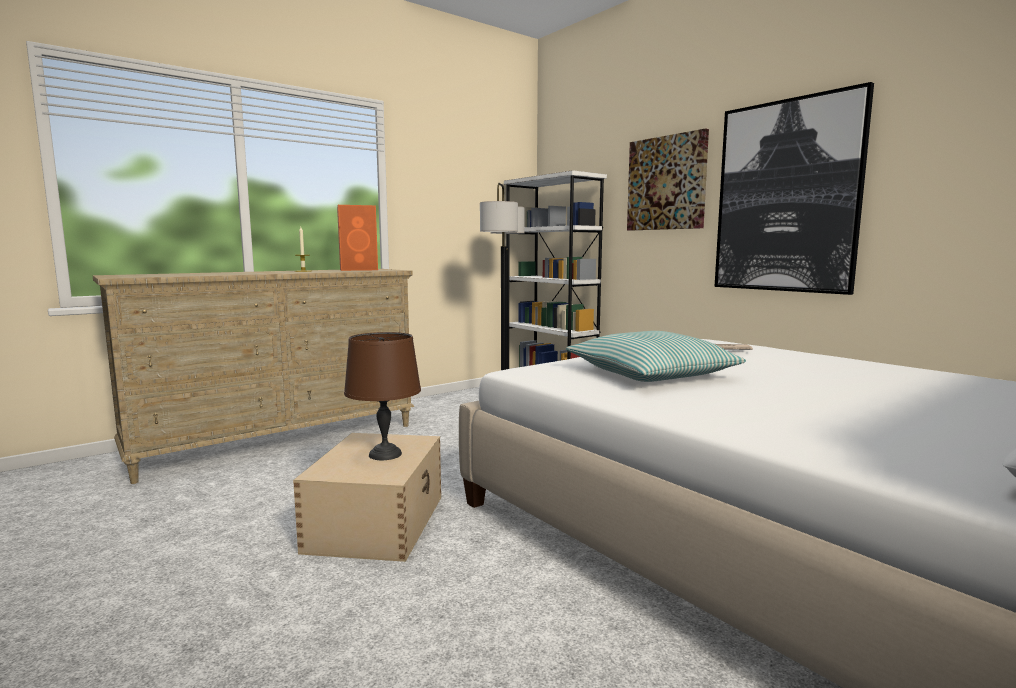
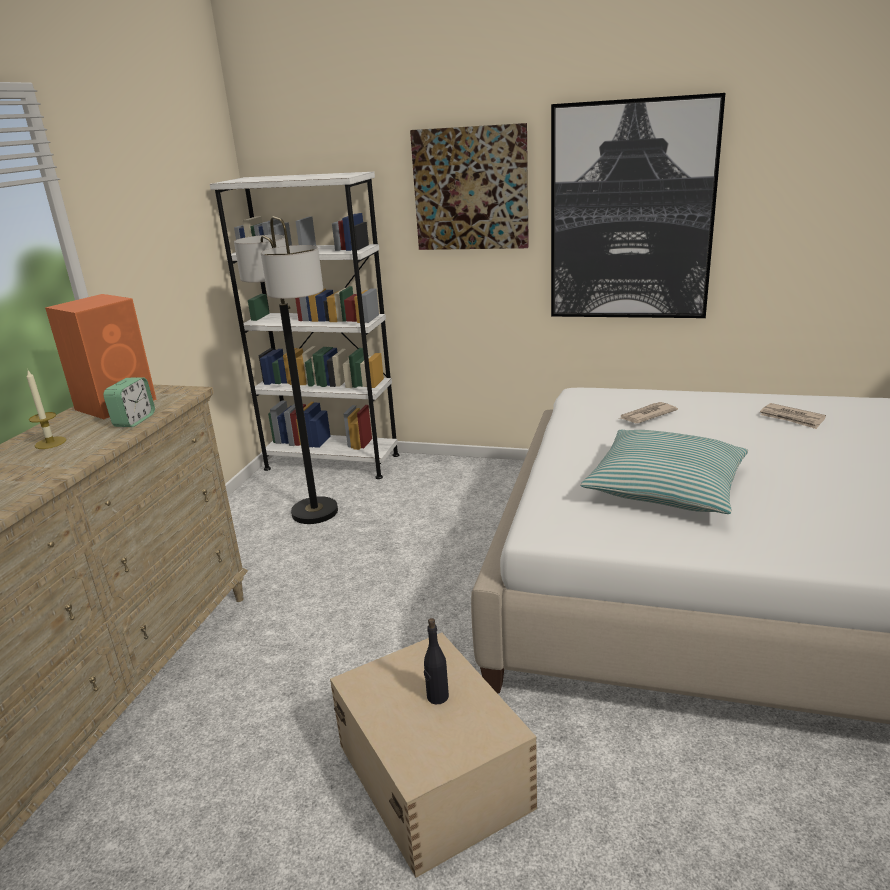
camera: 35 degrees left, 15 degrees up
brown table lamp [344,332,421,460] -> black bottle [424,618,449,704]
none -> alarm clock [103,377,155,427]
none -> newspaper [760,403,826,429]

